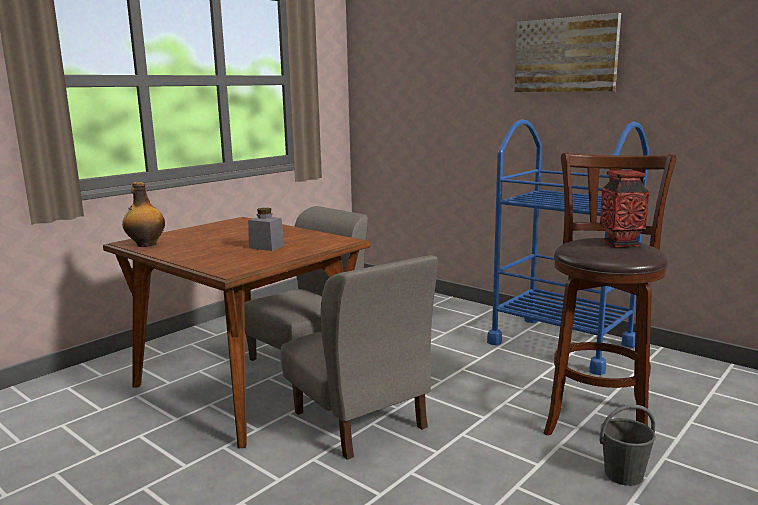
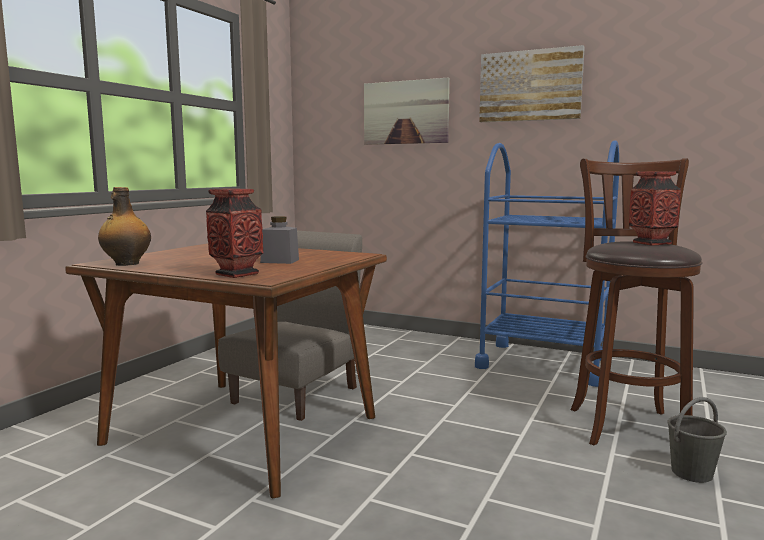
camera: 15 degrees left, 5 degrees down
grey chair [280,255,438,460] -> none
none -> vase [206,188,264,278]
none -> picture [364,77,450,145]

